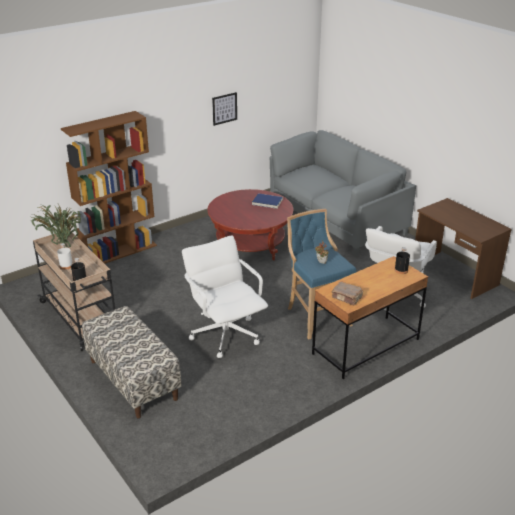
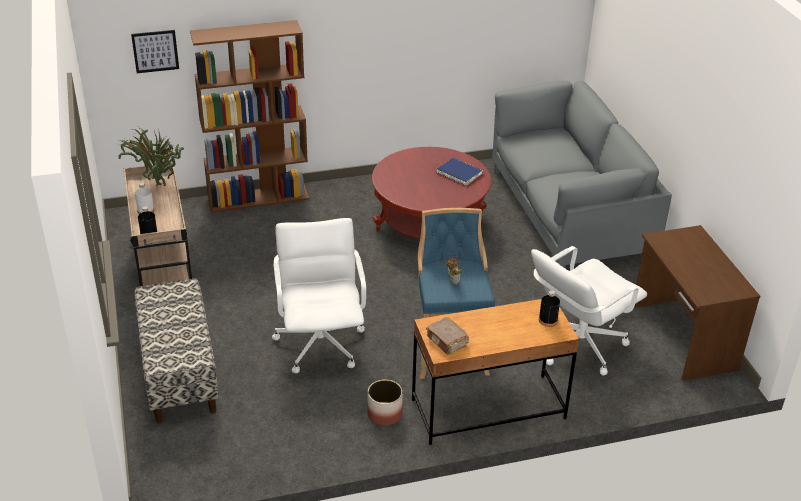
camera: 20 degrees right, 5 degrees up
picture [212,92,237,126] -> picture moved to [131,30,179,73]
none -> planter [367,380,403,426]

